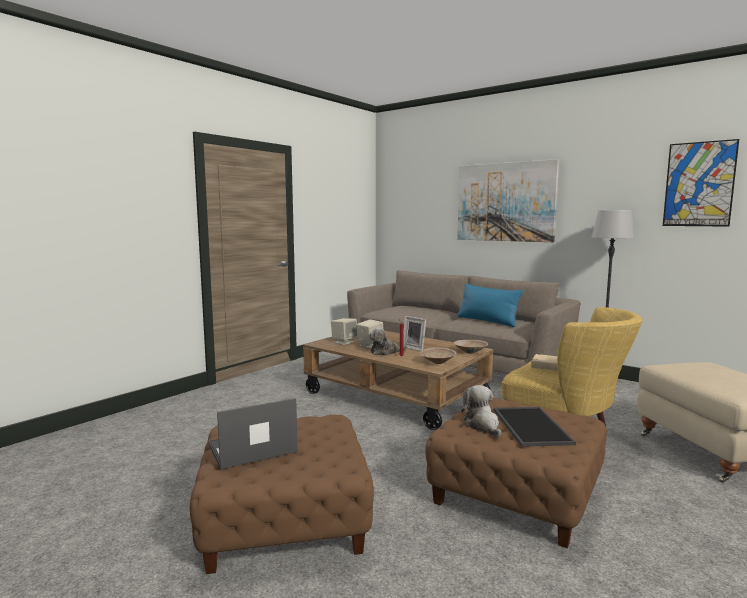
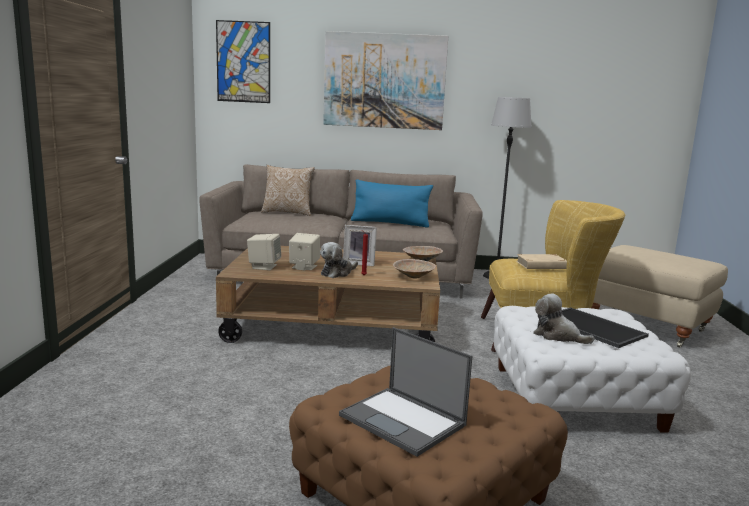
camera: 35 degrees left, 5 degrees up
laptop [208,398,298,470] -> laptop turned 75 degrees counterclockwise [339,327,472,457]
brown ottoman [425,397,607,548] -> white ottoman [494,306,691,433]
picture [663,139,739,227] -> picture moved to [216,20,270,103]
none -> pillow [261,165,315,216]

